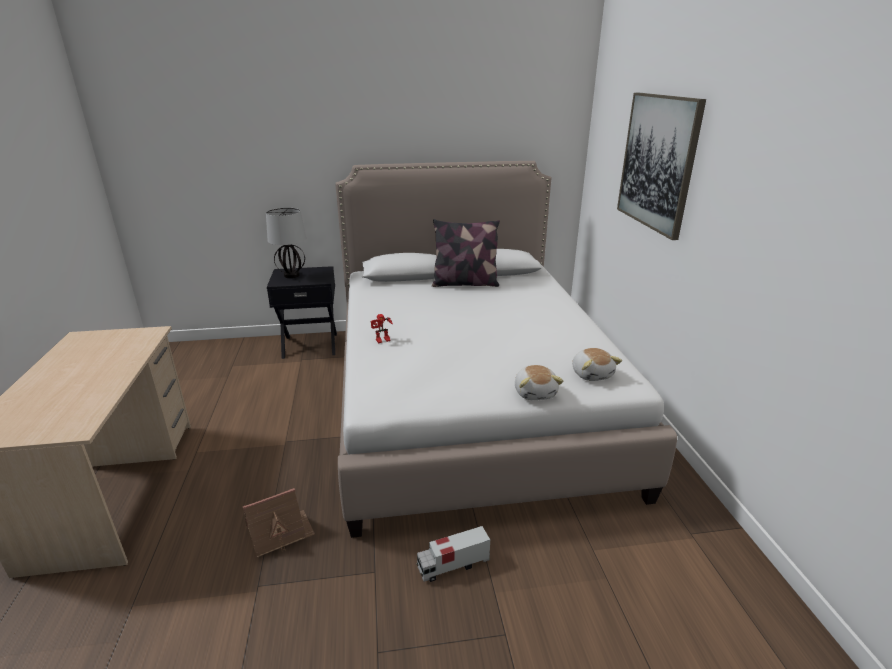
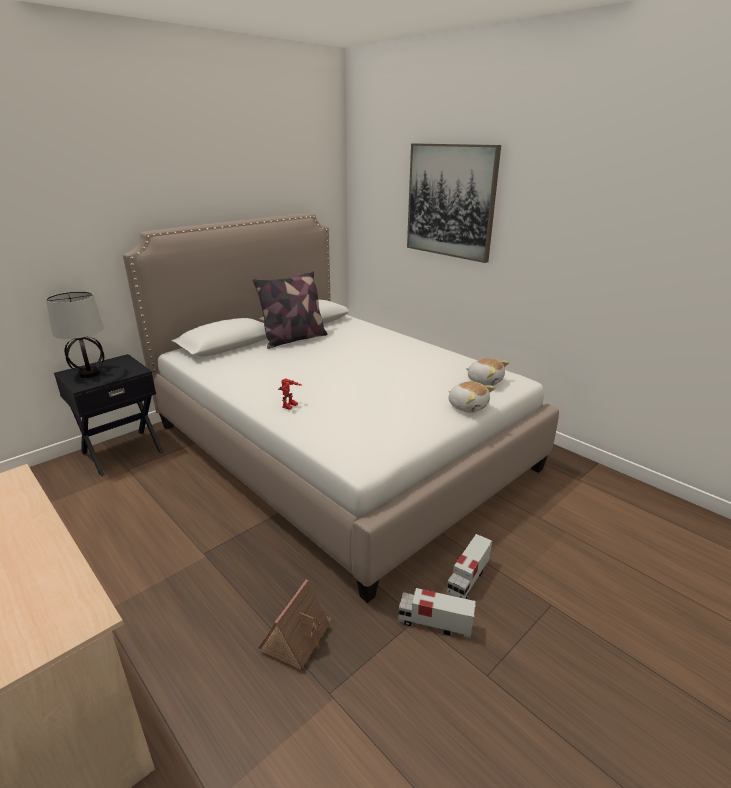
camera: 35 degrees left, 0 degrees up
none -> toy truck [397,588,476,638]

